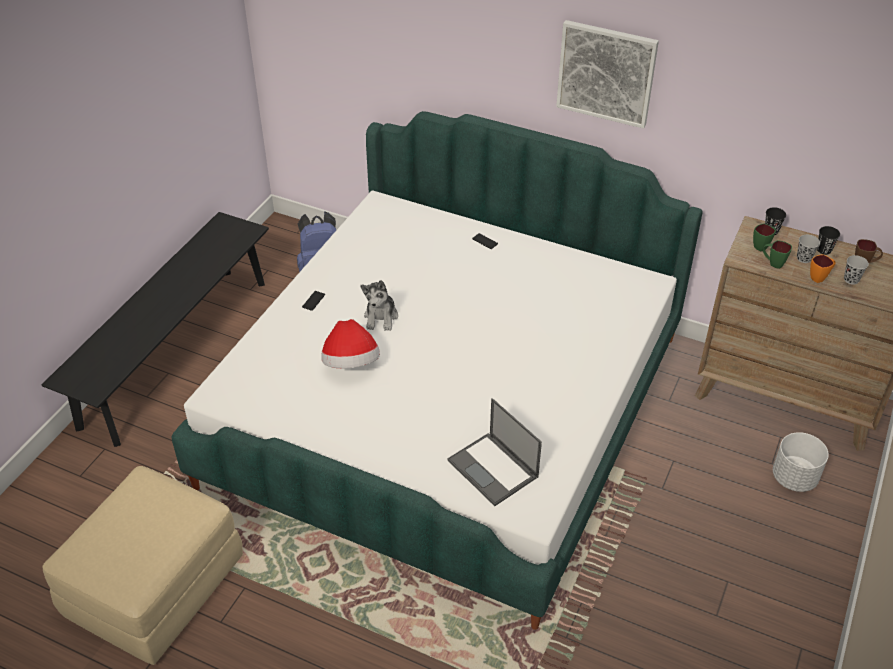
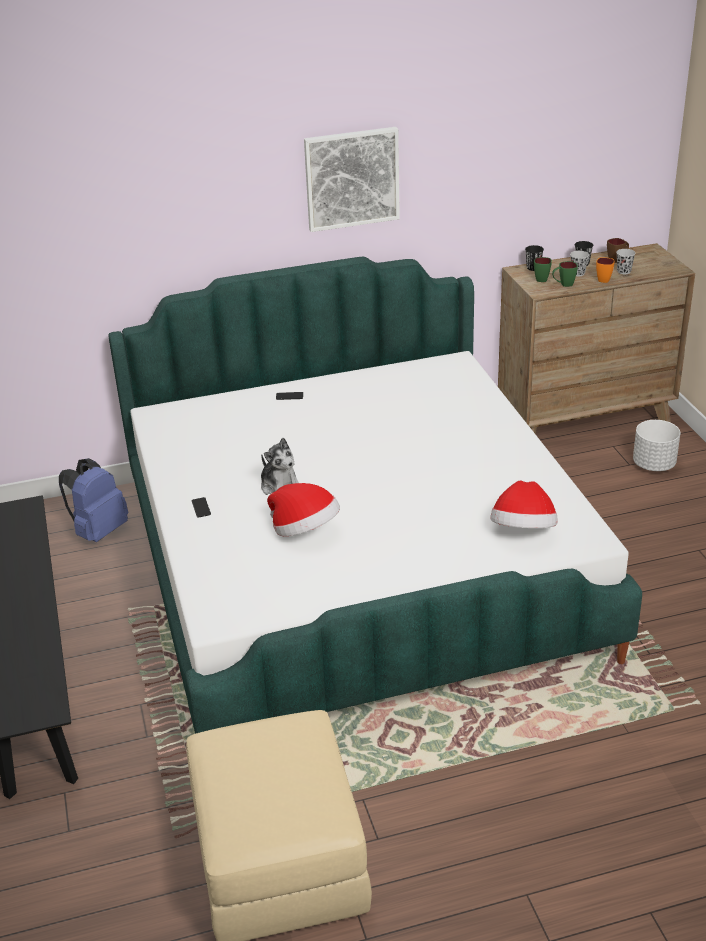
camera: 40 degrees left, 10 degrees down
laptop [448,398,542,506] -> hat [491,481,558,528]

